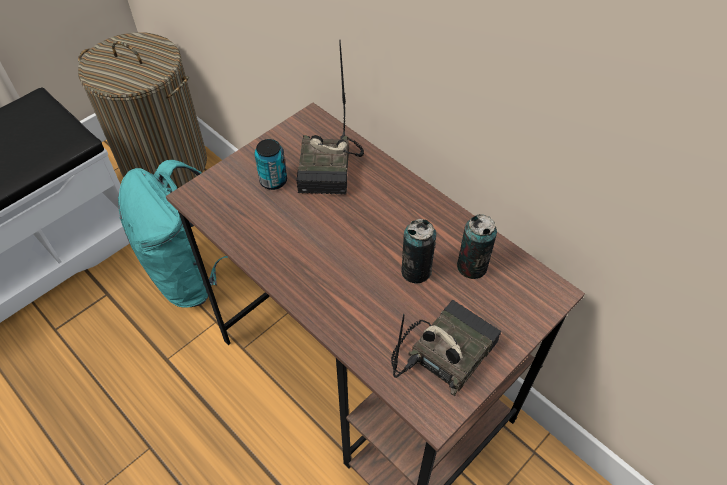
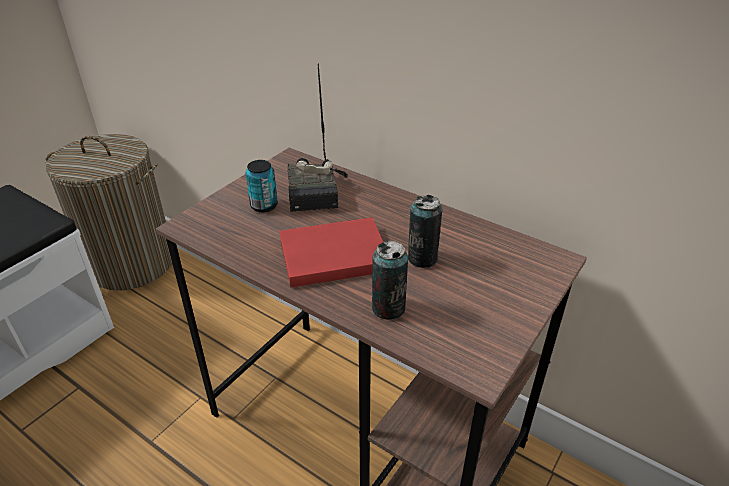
camera: 10 degrees left, 15 degrees down
turquoise backpack [118,160,228,308] -> none
radio [391,300,501,396] -> none
can [457,214,497,279] -> can moved to [372,240,408,320]
none -> red book [279,217,383,288]

